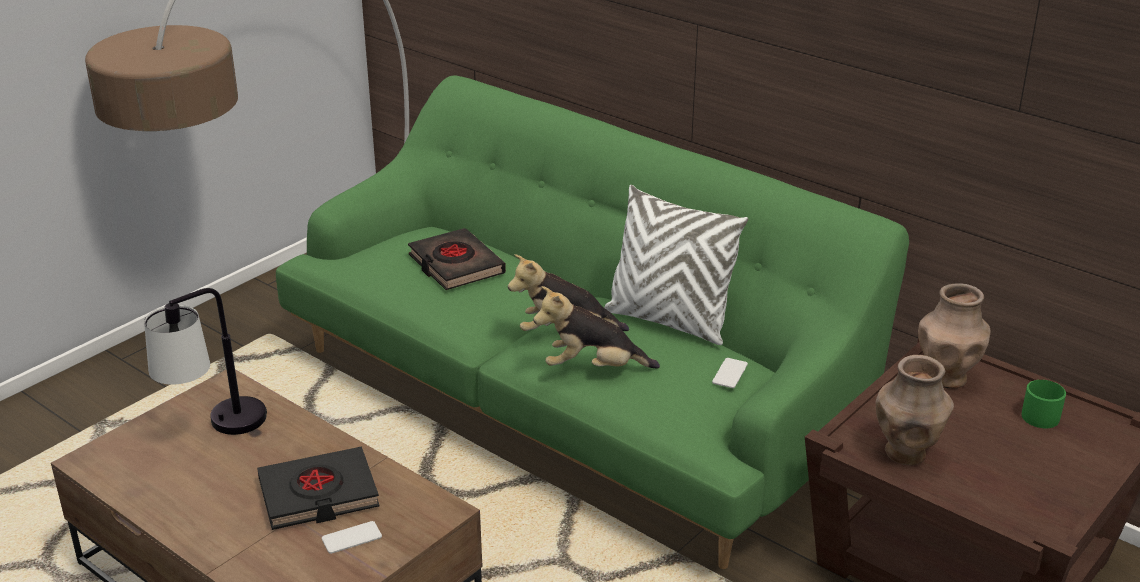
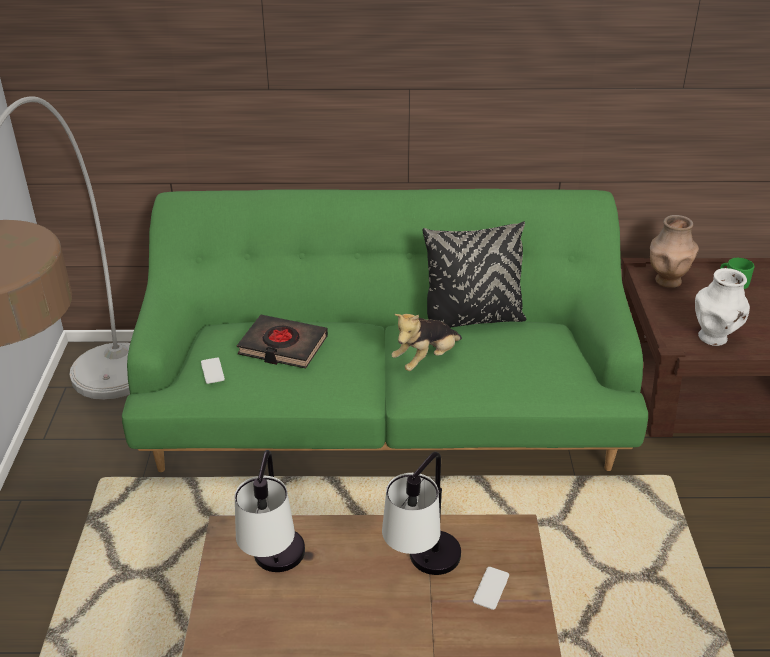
camera: 40 degrees left, 5 degrees up
black book [257,446,380,530] -> table lamp [382,452,461,575]
plush toy [533,286,660,368] -> none
white pillow [604,185,748,345] -> black pillow [422,221,526,328]
phone [712,358,748,388] -> phone moved to [201,357,225,384]
brown vase [876,355,954,465] -> white vase [695,268,750,346]

